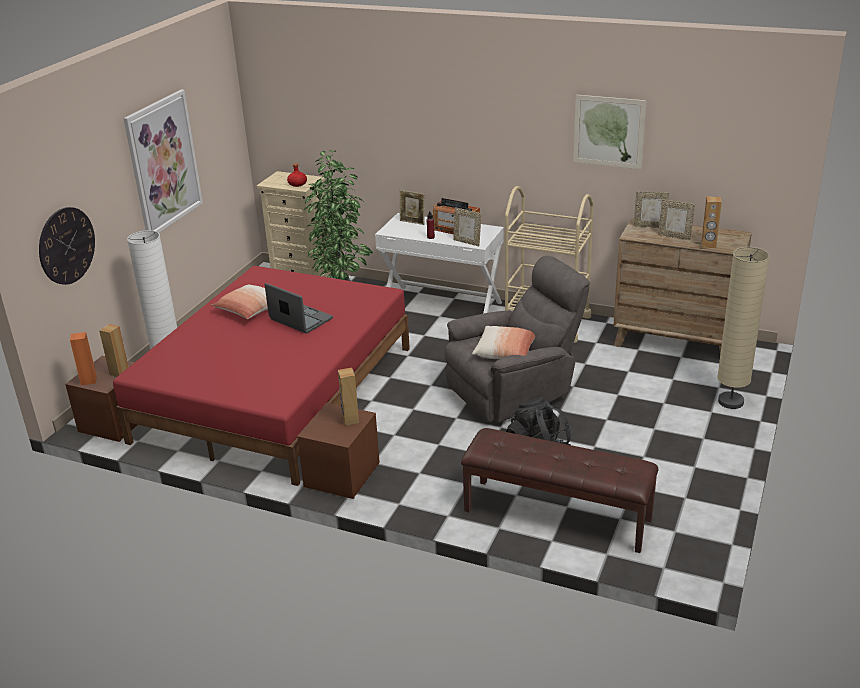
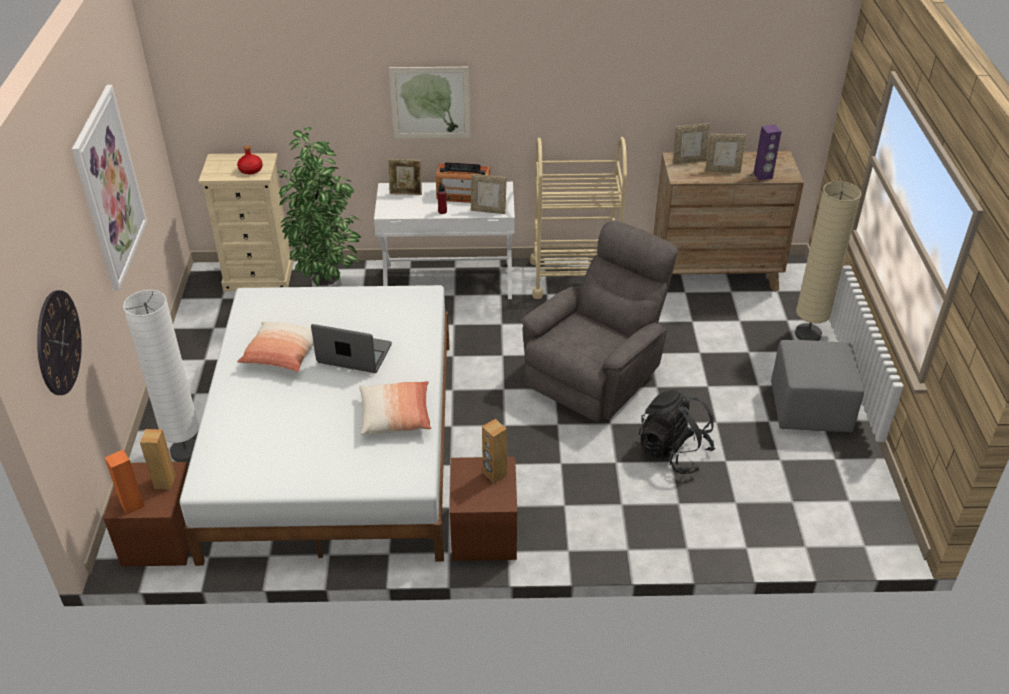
camera: 25 degrees left, 10 degrees up
red bed [113,266,410,486] -> white bed [180,285,449,566]
brown bench [461,428,658,553] -> none
pillow [472,326,535,359] -> pillow moved to [359,381,431,435]
picture [573,95,646,169] -> picture moved to [389,67,471,139]
brown speaker [701,196,722,248] -> purple speaker [753,125,782,181]
none -> grey ottoman [771,340,864,433]

